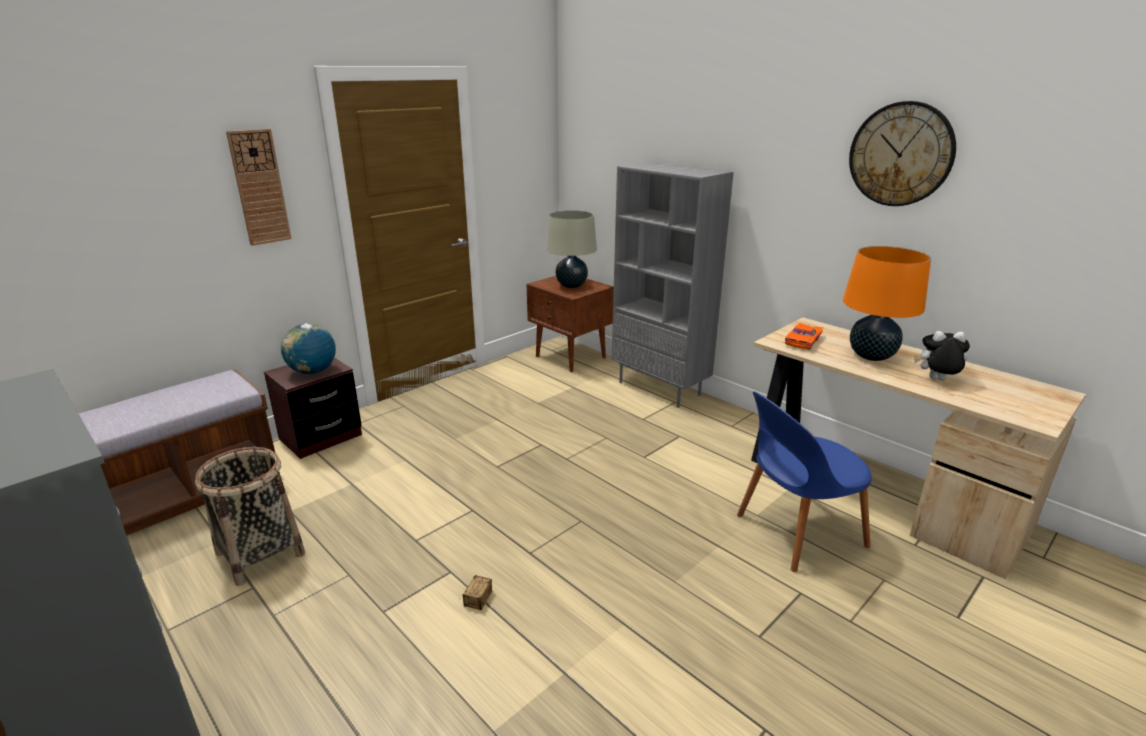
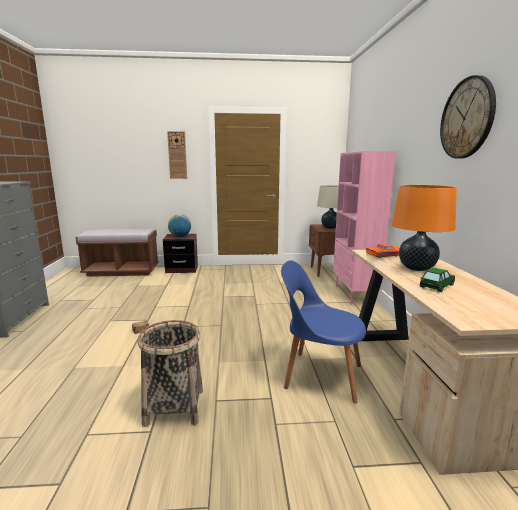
camera: 40 degrees right, 10 degrees down
basket [195,447,305,586] -> basket moved to [138,320,203,427]
grey bookcase [612,161,733,408] -> pink bookcase [333,151,396,305]
plush toy [914,331,970,380] -> toy car [420,268,455,292]

